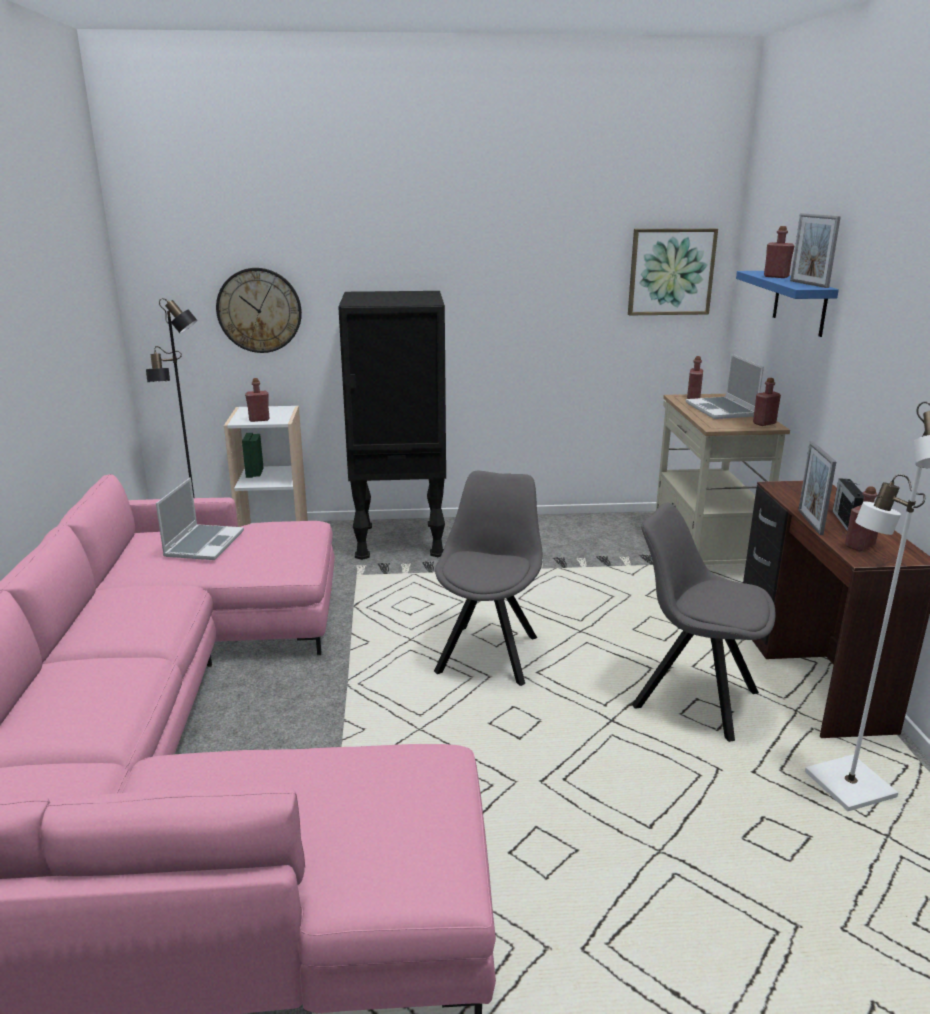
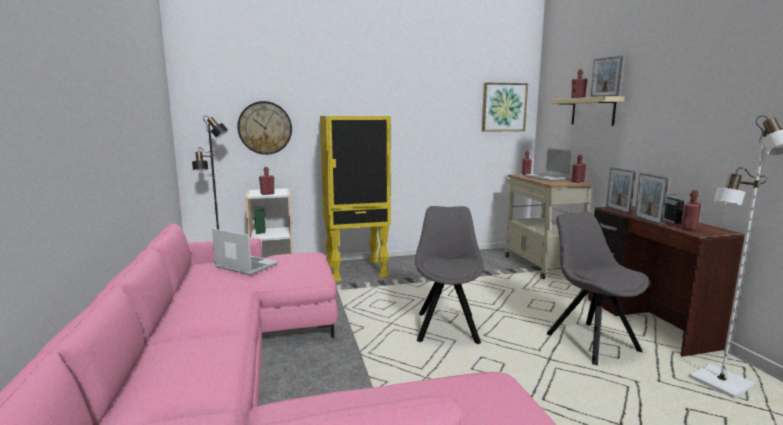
camera: 10 degrees left, 10 degrees down
laptop [156,478,244,560] -> laptop turned 60 degrees counterclockwise [212,228,278,275]
black cabinet [338,291,446,560] -> yellow cabinet [320,116,391,282]
grey chair [632,503,775,742] -> grey chair turned 45 degrees clockwise [547,211,649,365]
blue shelf [736,271,839,337] -> beige shelf [550,96,625,126]
none -> picture frame [606,167,636,214]

